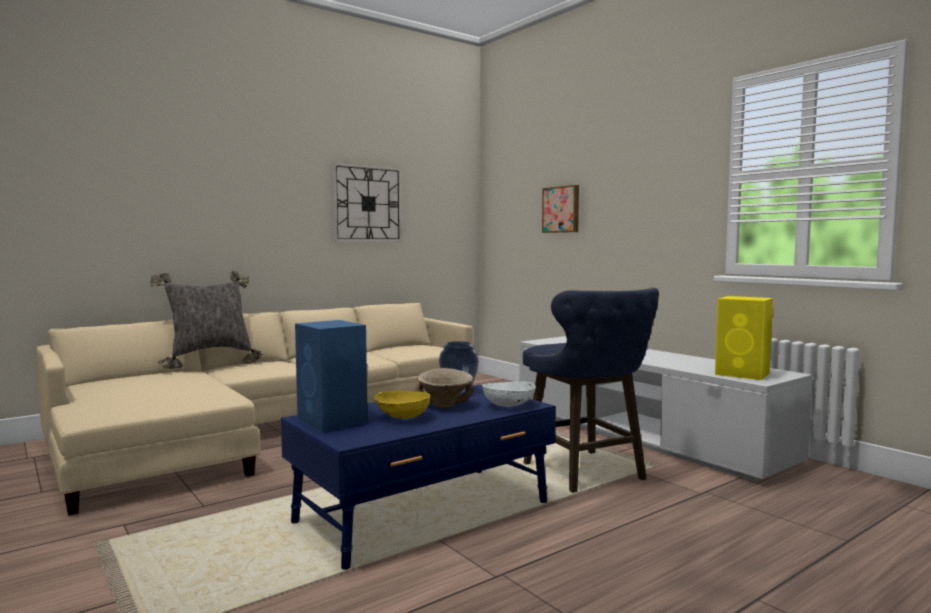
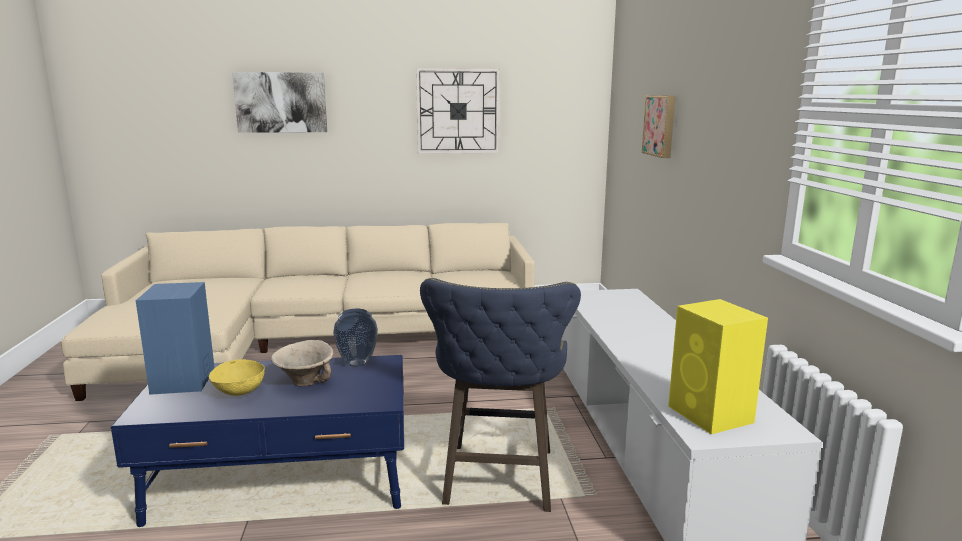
camera: 30 degrees right, 10 degrees up
pillow [150,271,264,369] -> none
white bowl [482,381,536,407] -> none
none -> picture [232,72,327,133]

